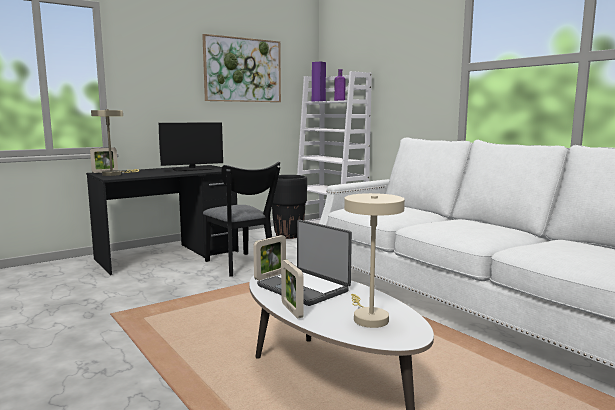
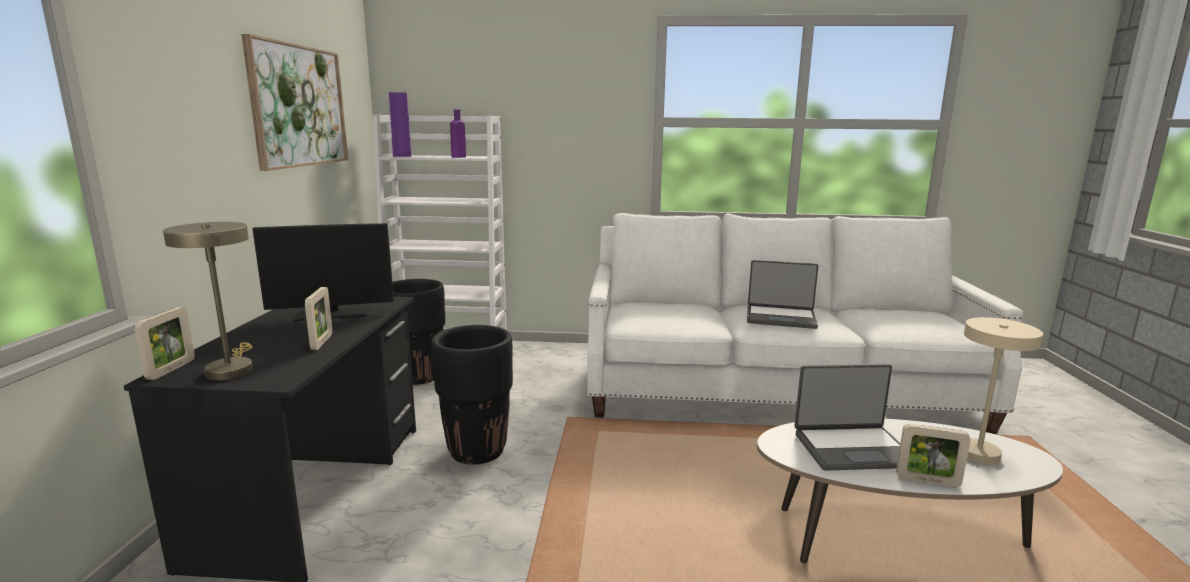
camera: 50 degrees left, 5 degrees up
monitor [159,122,223,171] -> monitor turned 60 degrees clockwise [252,223,394,321]
black chair [203,161,280,277] -> black planter [431,325,513,465]
picture frame [253,235,286,281] -> picture frame moved to [305,287,333,350]
none -> laptop [747,260,818,329]

